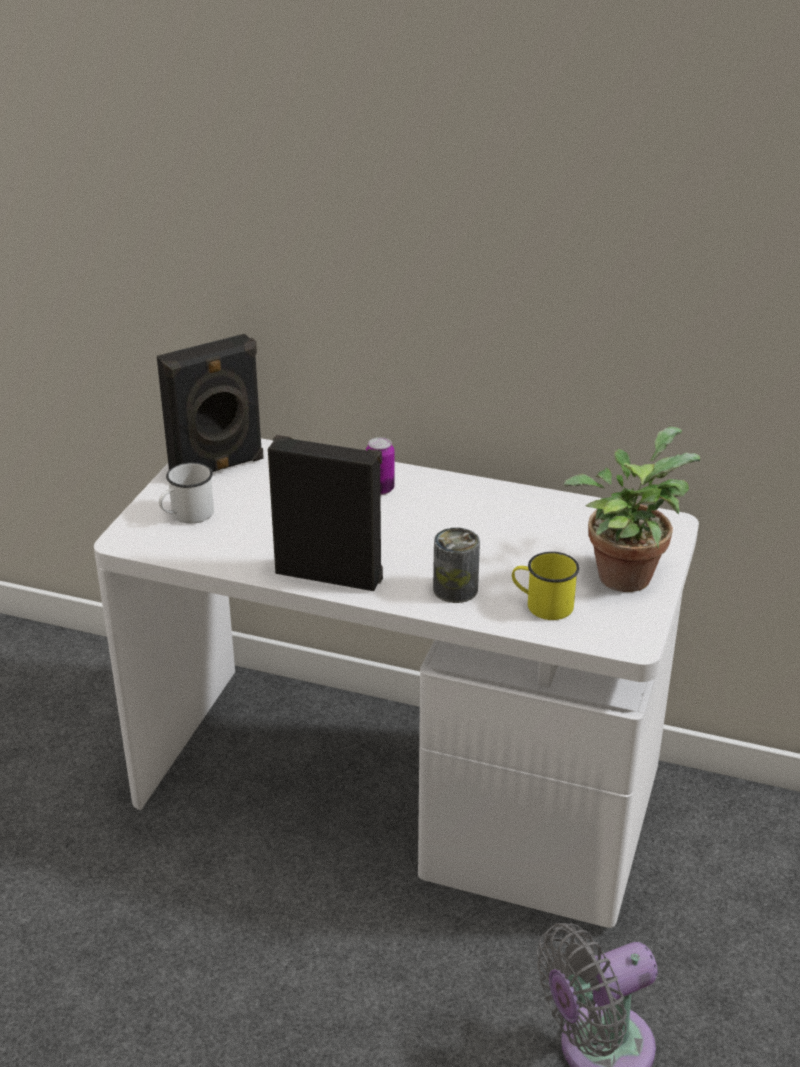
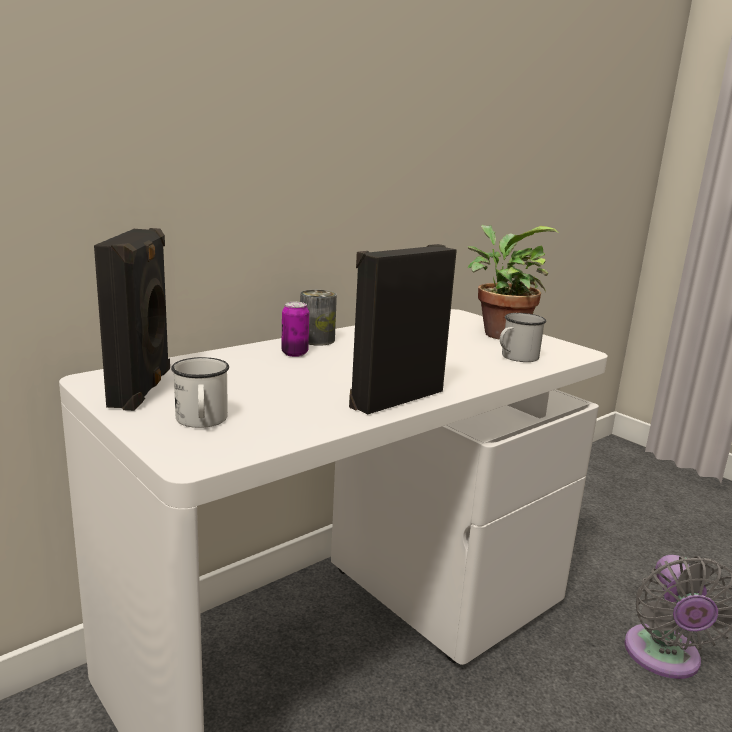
camera: 60 degrees left, 15 degrees down
can [433,527,480,603] -> can moved to [300,290,337,346]
yellow mug [512,552,579,620] -> white mug [500,313,546,362]

